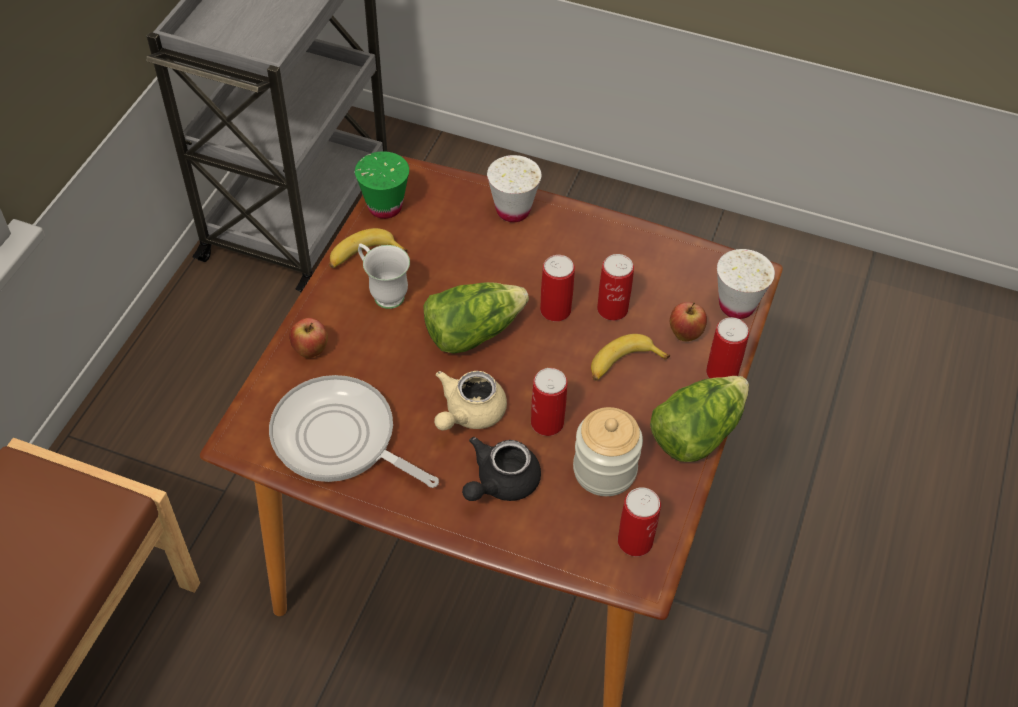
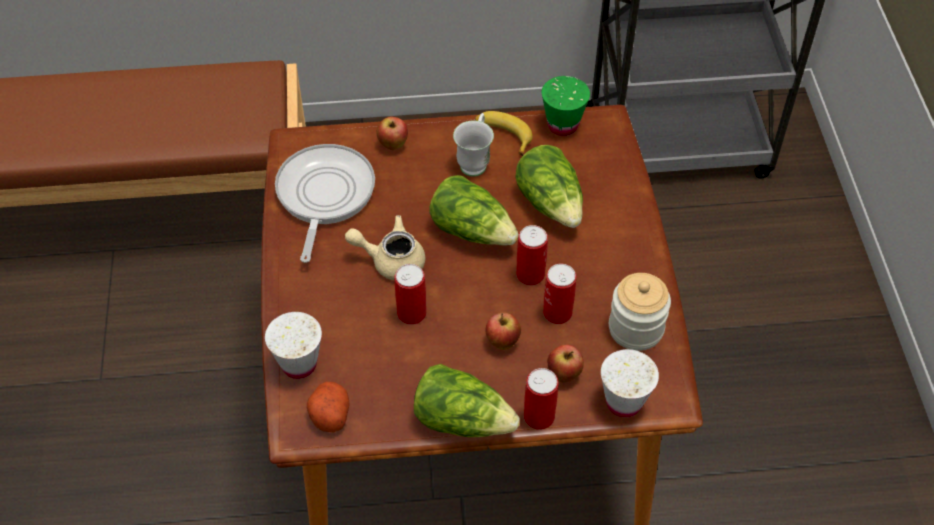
camera: 65 degrees right, 0 degrees up
black teapot [462,437,541,501] -> none
white cup [487,155,541,222] -> white cup moved to [265,312,322,379]
jar [573,407,643,496] -> jar moved to [609,273,671,351]
banana [591,334,670,380] -> apple [486,312,521,350]
can [618,487,661,557] -> potato [307,382,350,432]
none -> lettuce [515,145,583,228]

